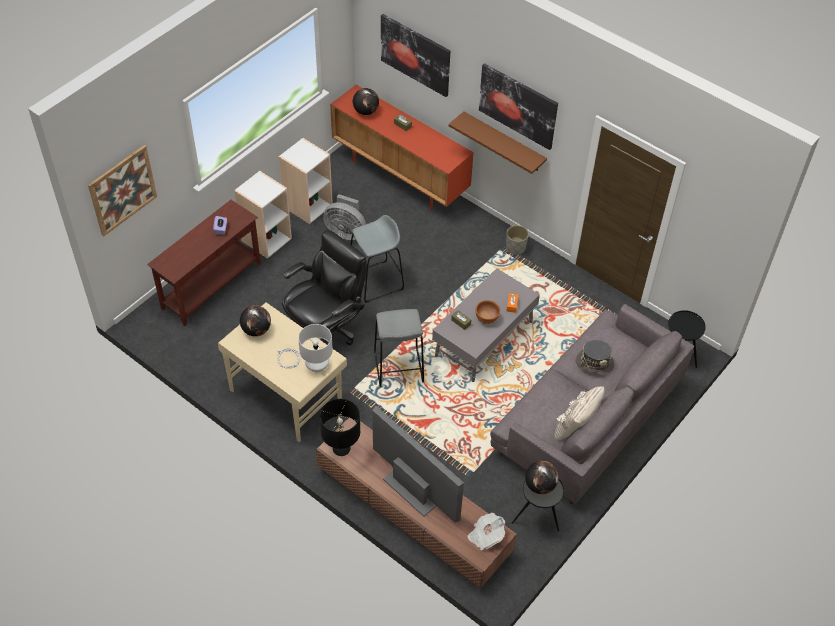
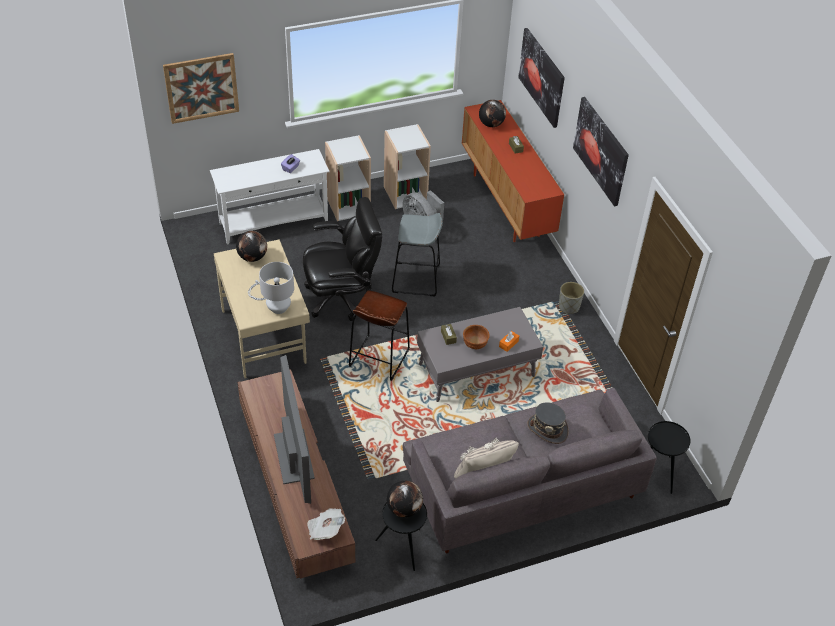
camera: 30 degrees right, 5 degrees down
brown console table [147,200,261,326] -> white console table [210,149,330,245]
black table lamp [320,399,360,456] -> none
grey stool [374,309,424,387] -> brown stool [349,290,410,381]
brown shelf [449,112,547,174] -> none

